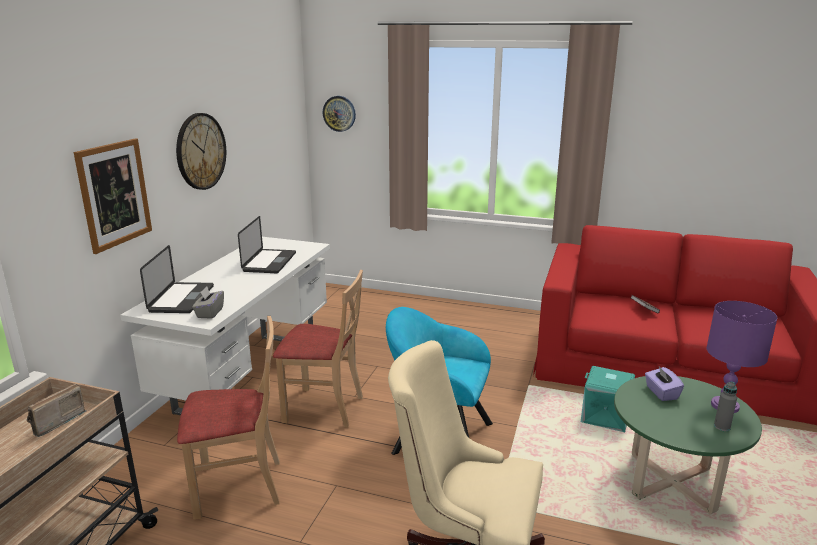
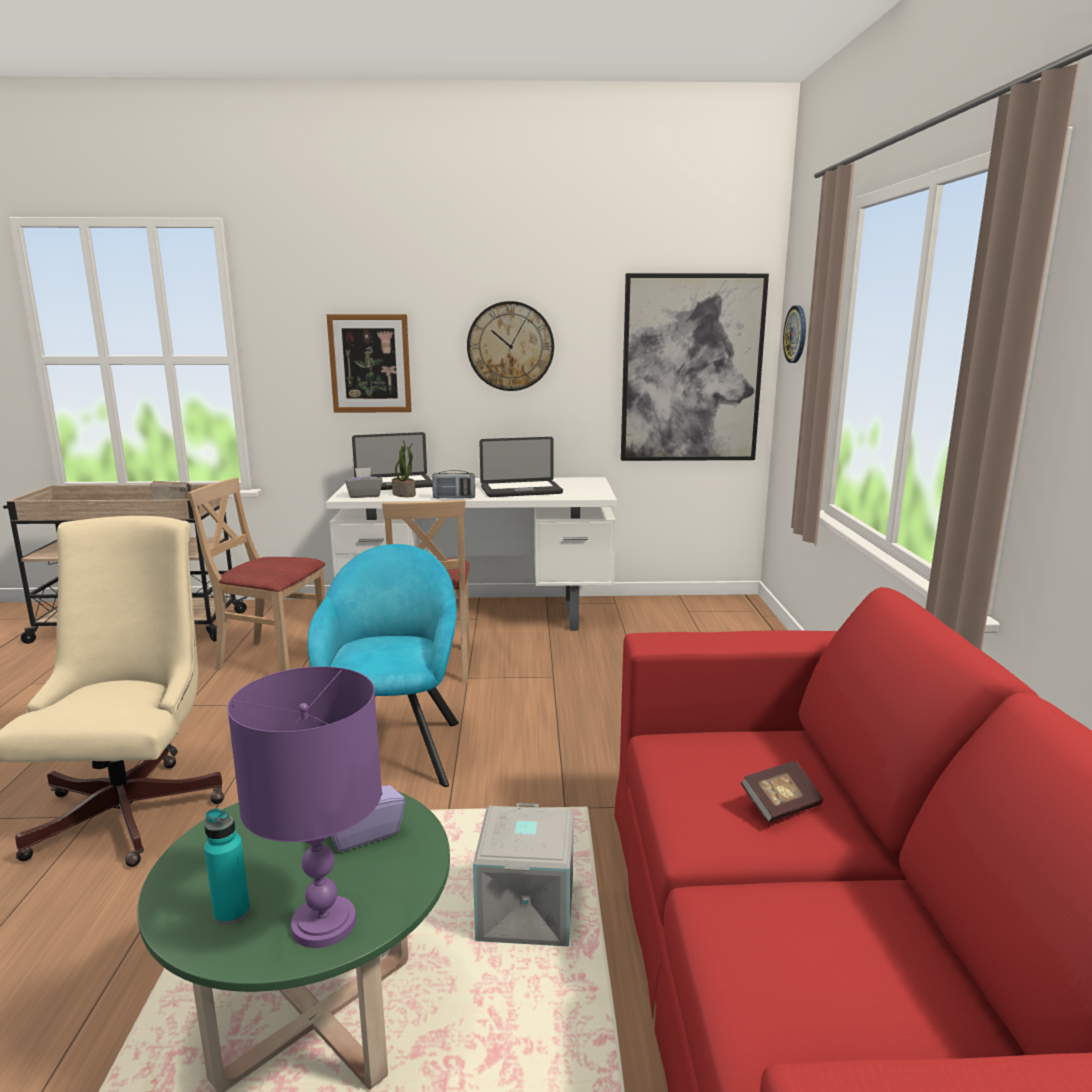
camera: 70 degrees right, 5 degrees down
beige chair [177,316,280,520] -> beige chair turned 135 degrees clockwise [188,477,326,672]
turquoise storage box [581,366,635,432] -> grey storage box [473,803,574,947]
grey bottle [714,381,737,431] -> turquoise bottle [204,808,250,925]
none -> potted plant [392,440,416,497]
none -> radio [432,470,475,499]
none -> picture [621,273,769,461]

